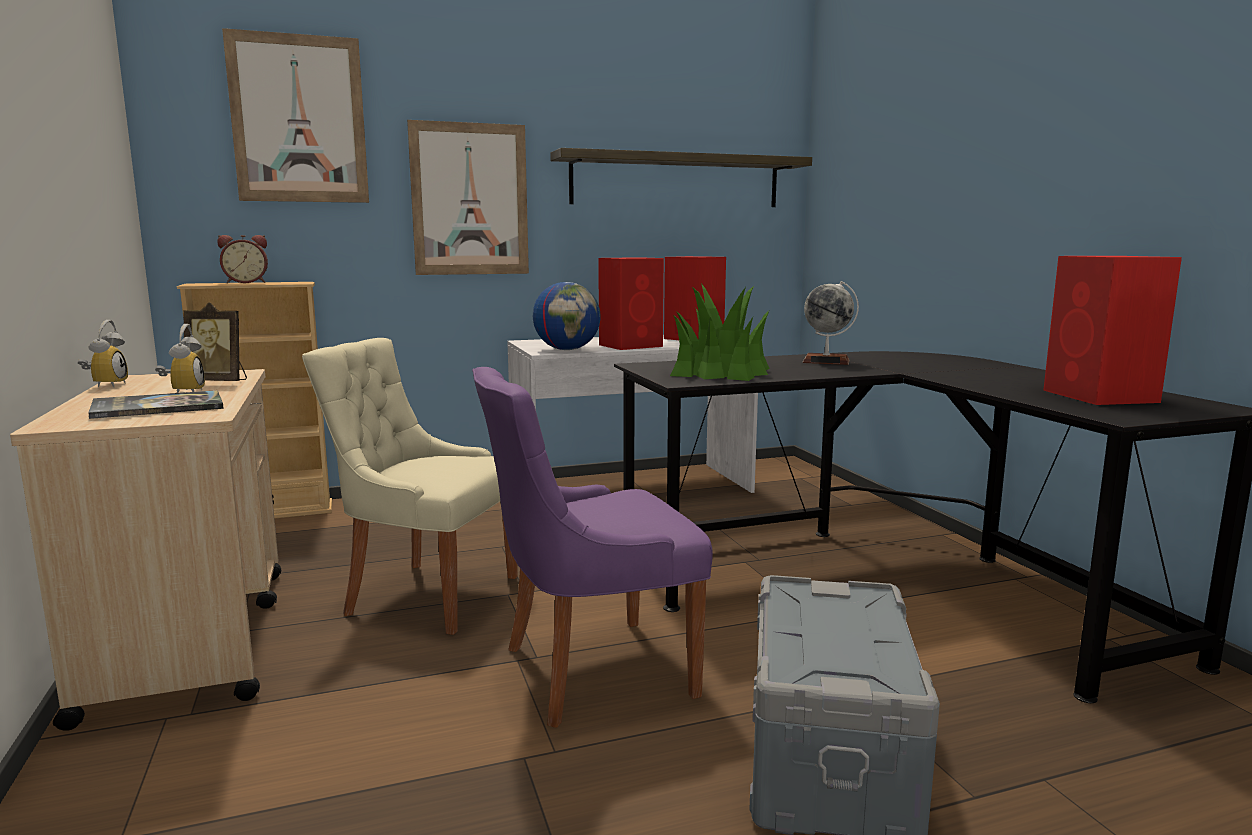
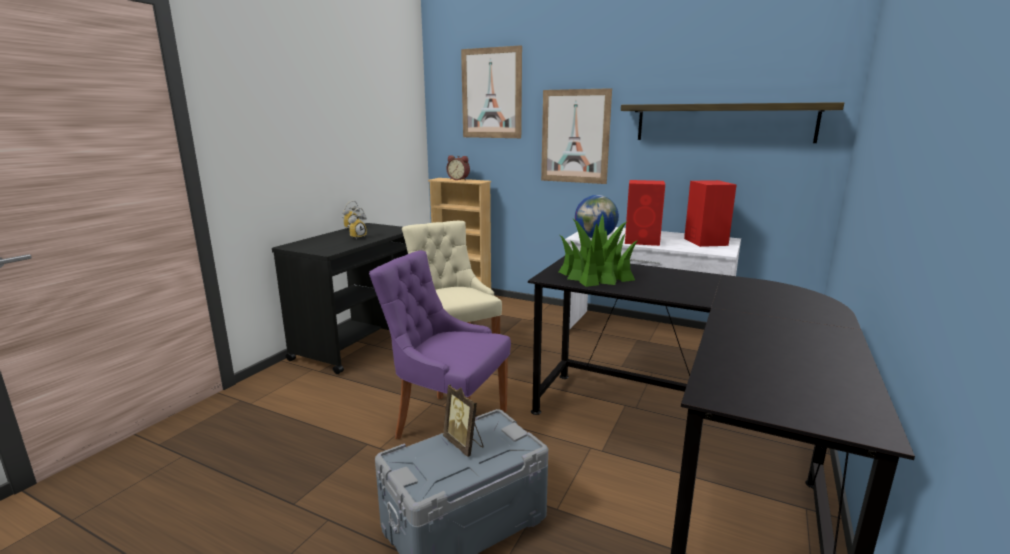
camera: 45 degrees right, 5 degrees up
beige cart [10,369,281,731] -> black cart [272,223,408,374]
book [88,390,224,419] -> none
picture frame [183,302,247,381] -> picture frame moved to [443,384,483,457]
globe [803,281,859,365] -> none
red speaker [1043,256,1182,405] -> none

